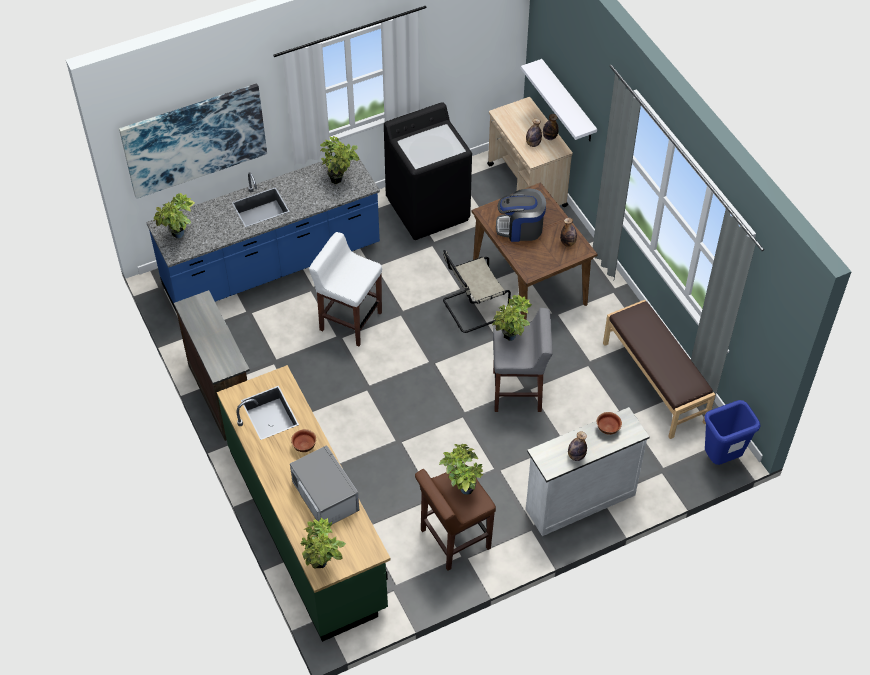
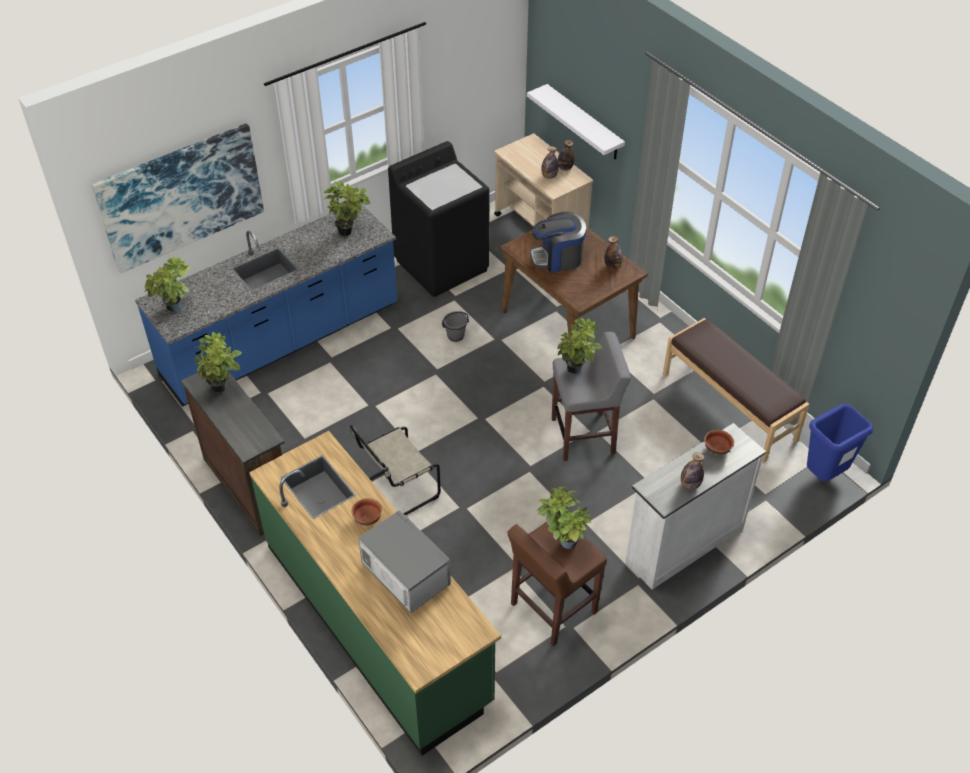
camera: 10 degrees left, 5 degrees down
potted plant [300,518,346,569] -> potted plant moved to [194,332,242,393]
white stool [309,232,382,346] -> none
beige chair [443,250,511,333] -> beige chair moved to [350,425,441,516]
none -> grey bucket [442,311,469,342]

